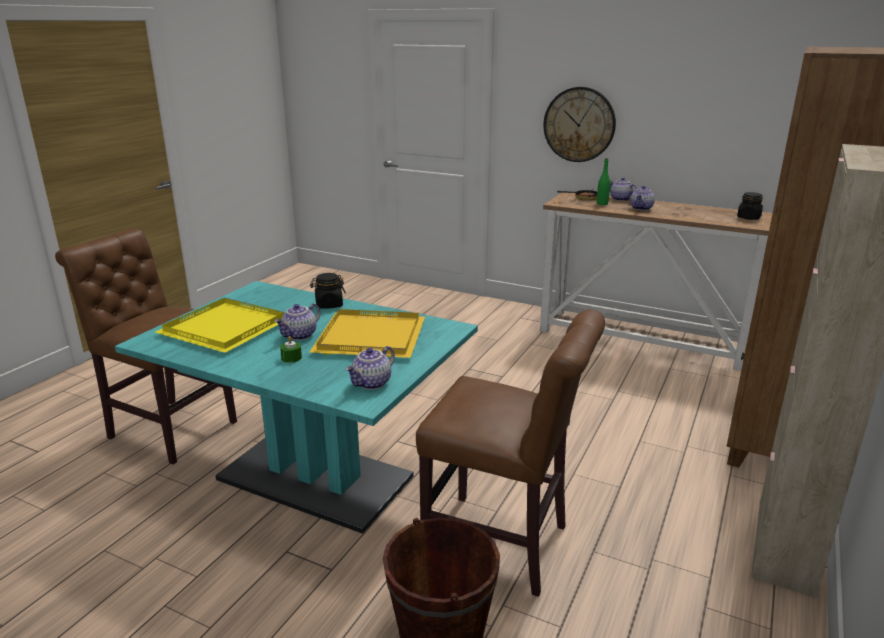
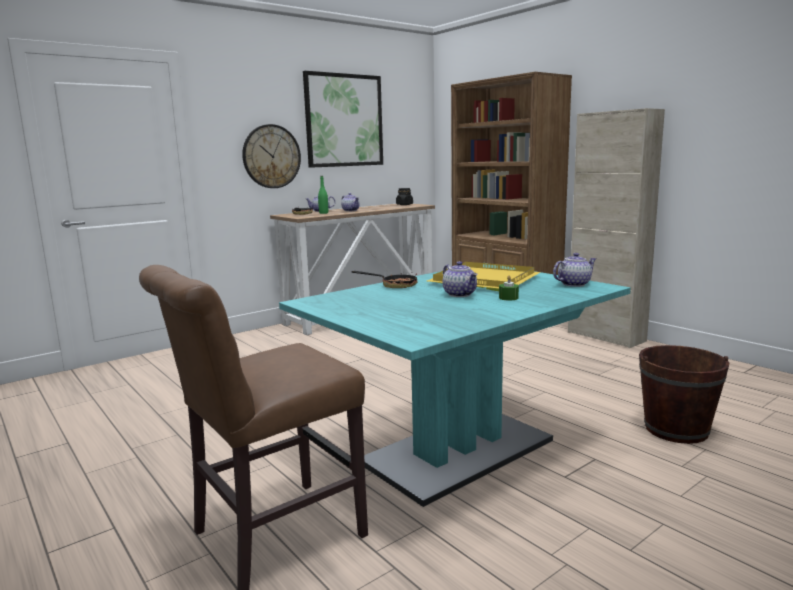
camera: 65 degrees left, 10 degrees down
yellow tray [155,298,284,353] -> none
black jar [310,273,346,309] -> frying pan [351,271,417,288]
teapot [345,346,395,390] -> teapot turned 90 degrees counterclockwise [553,253,596,287]
brown chair [416,309,605,597] -> none
none -> picture [303,71,383,168]

